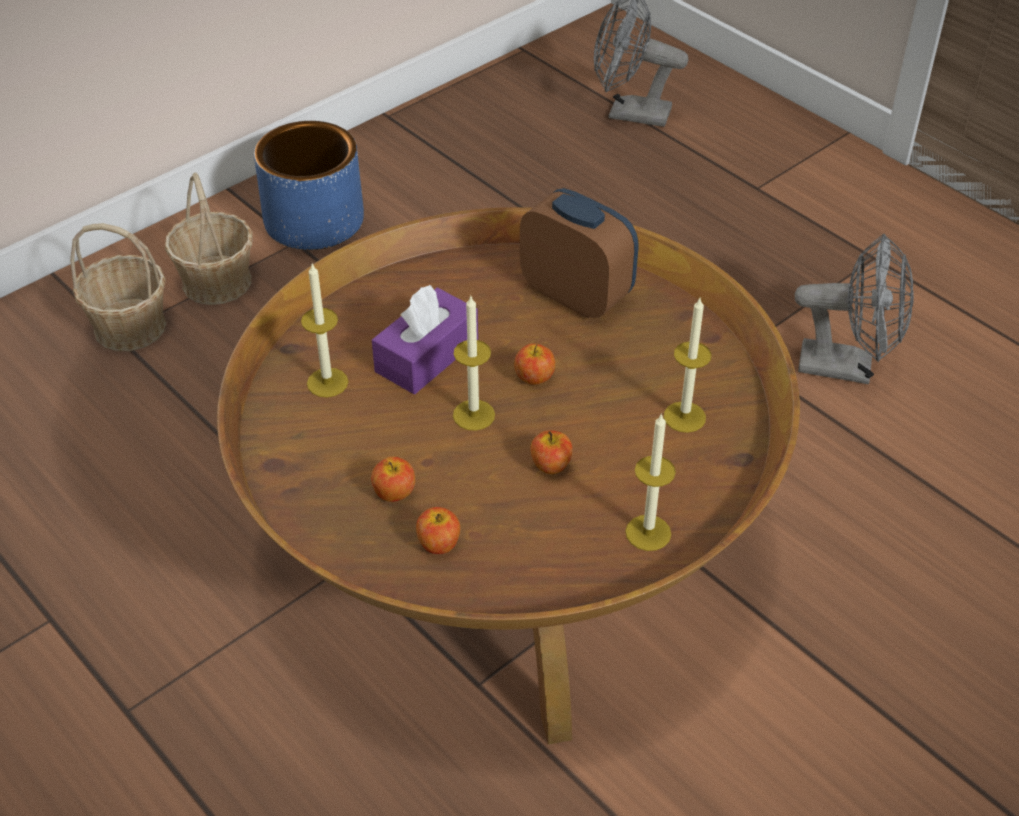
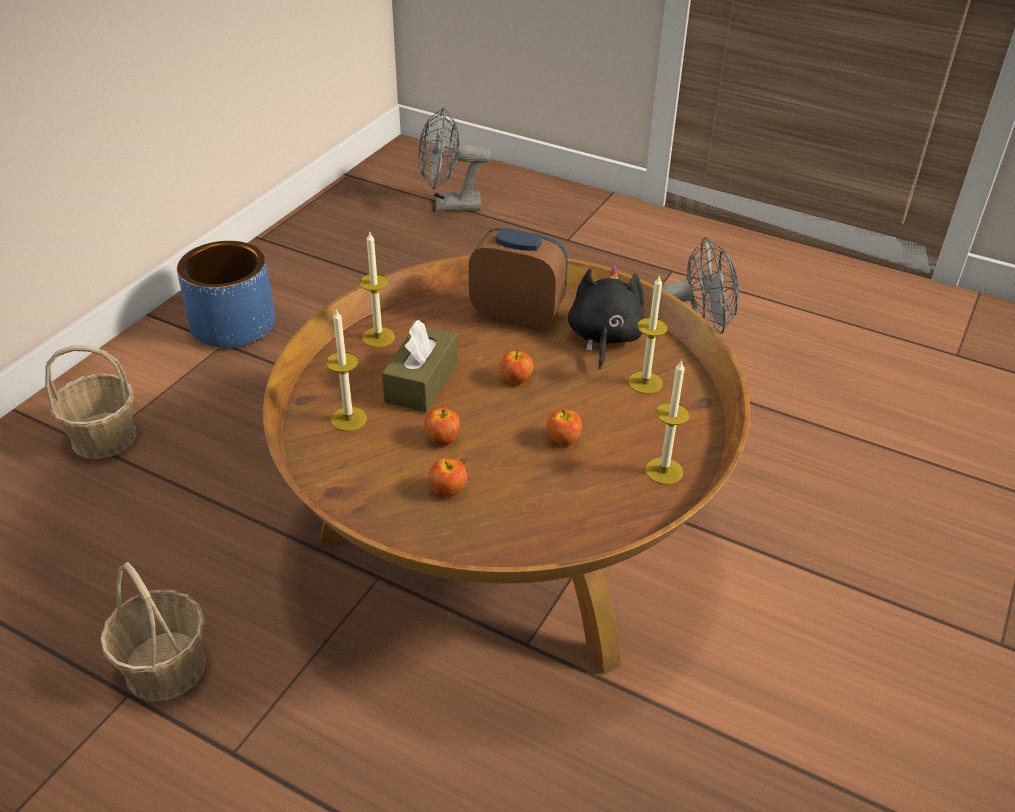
camera: 20 degrees left, 5 degrees down
basket [165,172,253,305] -> basket moved to [100,562,206,701]
purple tissue box [372,285,478,394] -> brown tissue box [382,320,458,412]
apple [416,507,460,554] -> apple moved to [425,408,460,445]
candle [453,296,495,431] -> candle moved to [359,231,395,348]
none -> black plush toy [568,266,644,370]

